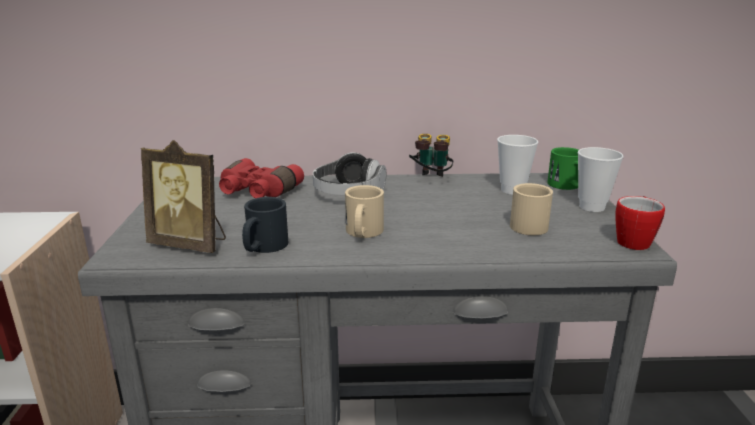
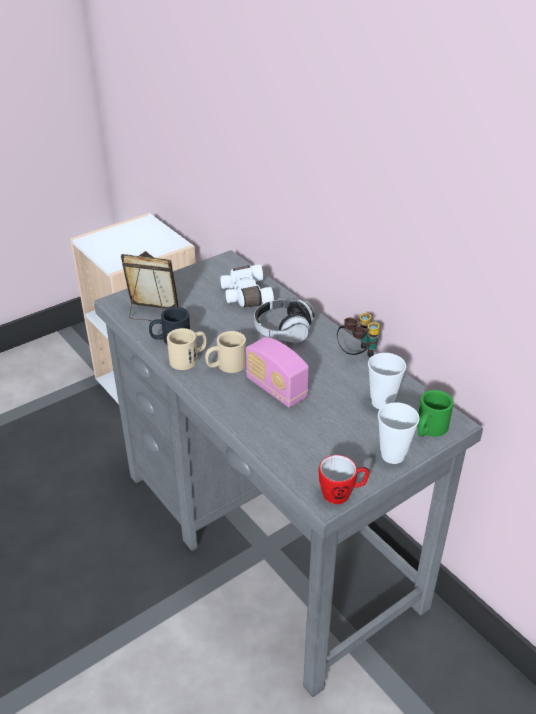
camera: 55 degrees right, 15 degrees up
picture frame [141,140,226,253] -> picture frame turned 120 degrees clockwise [121,251,178,321]
red binoculars [219,158,304,198] -> white binoculars [220,265,274,307]
beige mug [510,183,553,235] -> beige mug moved to [167,328,207,370]
none -> radio [246,337,309,408]

